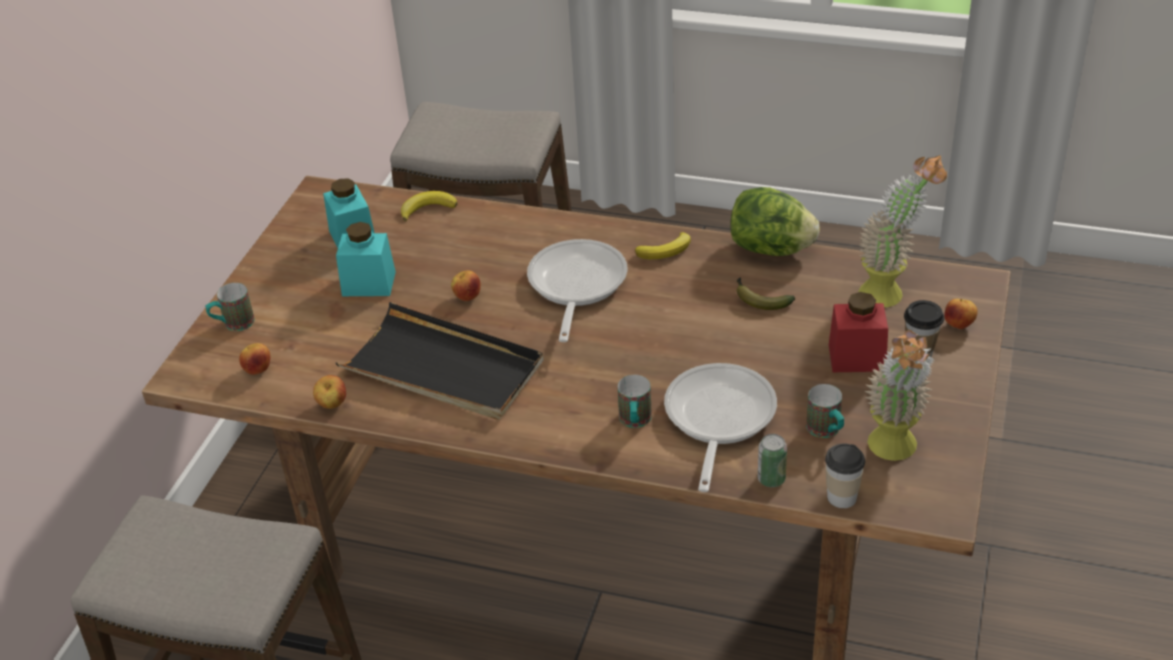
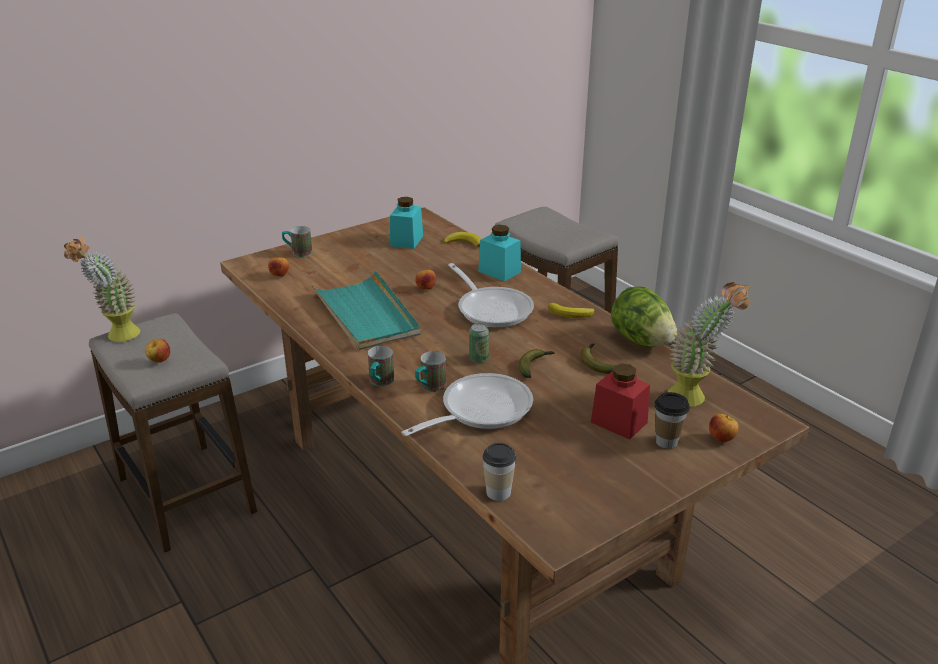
camera: 35 degrees right, 10 degrees down
apple [313,375,346,409] -> apple moved to [146,339,170,363]
black tray [335,302,544,420] -> turquoise tray [310,270,421,350]
turquoise jar [336,222,396,296] -> turquoise jar moved to [478,225,521,281]
frying pan [527,239,628,342] -> frying pan turned 105 degrees clockwise [448,263,534,328]
can [758,434,787,487] -> can moved to [469,323,489,363]
mug [806,384,844,438] -> mug moved to [368,346,394,386]
potted plant [865,330,934,461] -> potted plant moved to [64,238,140,342]
none -> banana [519,349,554,378]

